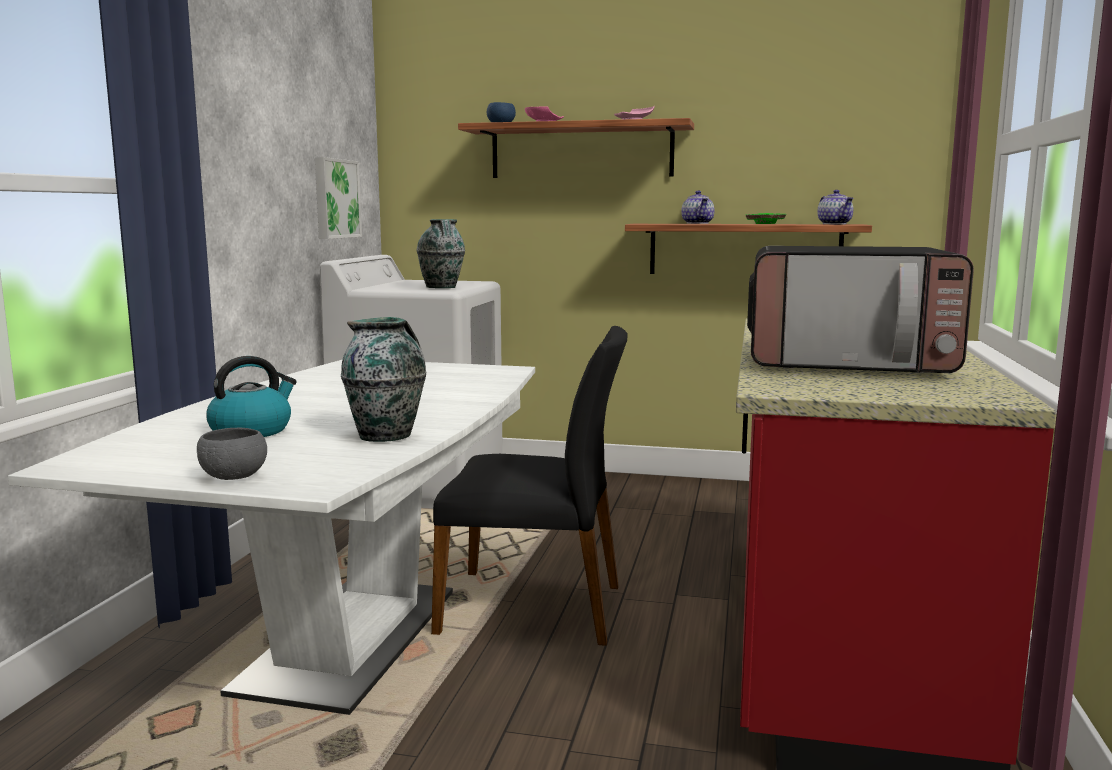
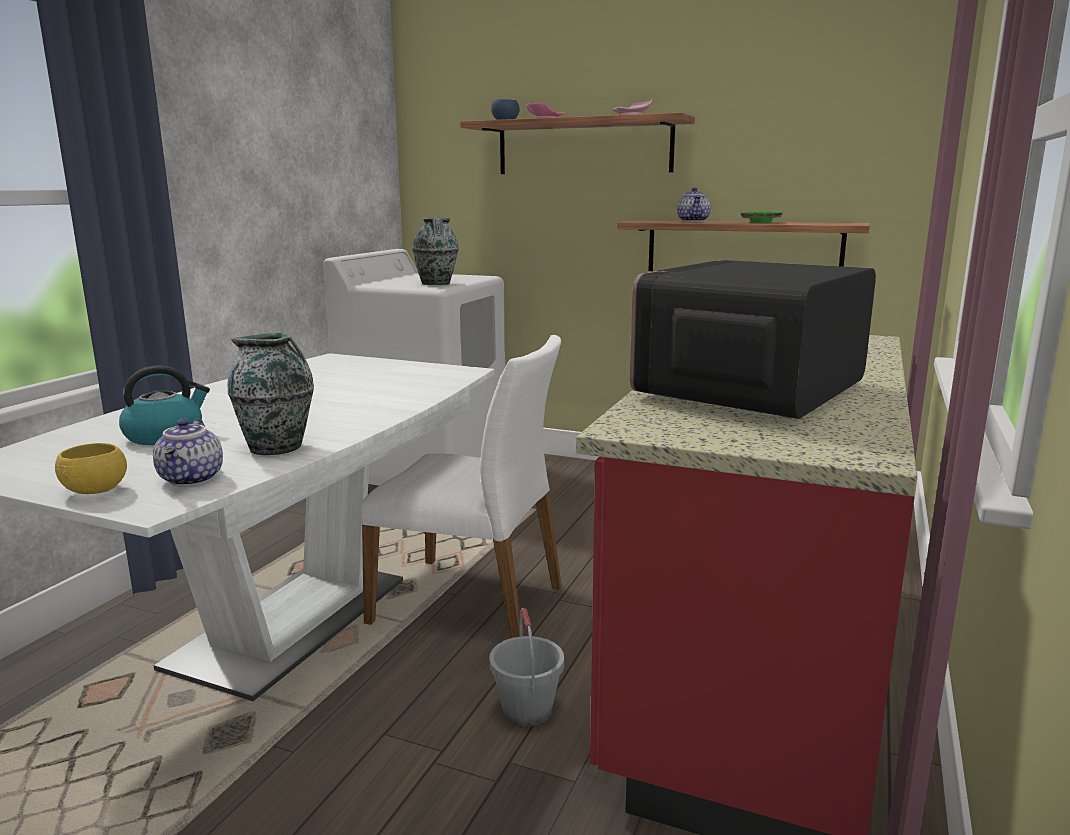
camera: 10 degrees right, 5 degrees up
grey bowl [197,428,267,480] -> yellow bowl [55,443,127,494]
picture [315,157,362,239] -> none
black chair [431,326,627,646] -> white chair [361,335,562,638]
microwave [747,246,974,373] -> microwave turned 105 degrees clockwise [630,260,876,419]
teapot [817,190,854,225] -> teapot moved to [153,419,223,486]
none -> grey bucket [489,608,564,727]

